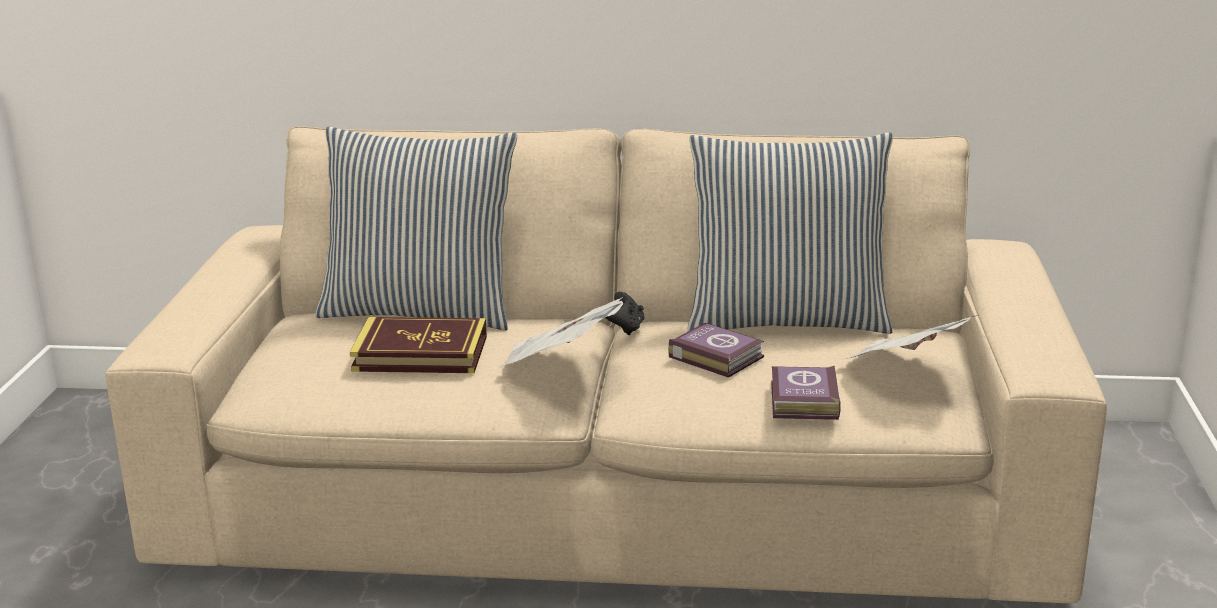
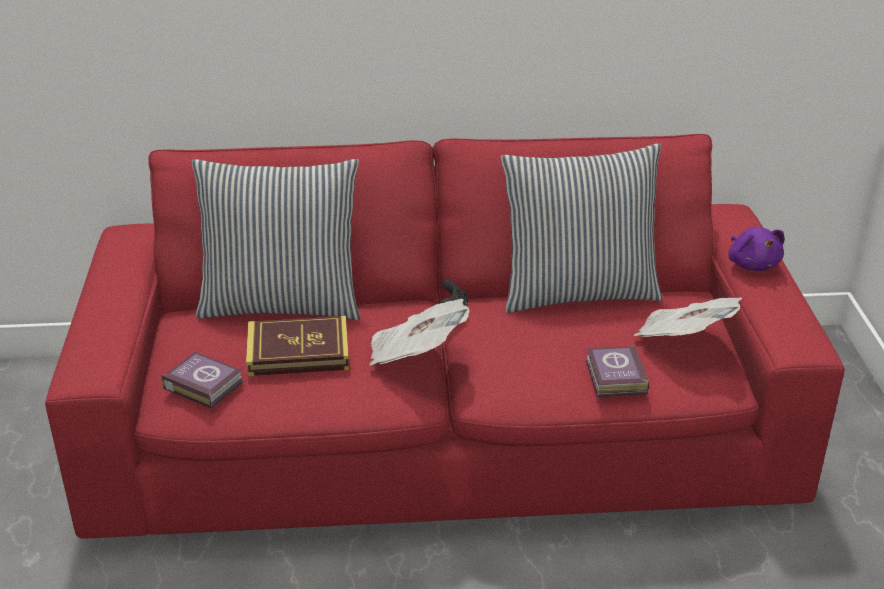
camera: 10 degrees left, 10 degrees up
beige sofa [105,126,1107,603] -> red sofa [45,134,845,539]
book [668,323,764,378] -> book moved to [161,352,244,409]
none -> purple plush toy [728,227,785,271]

